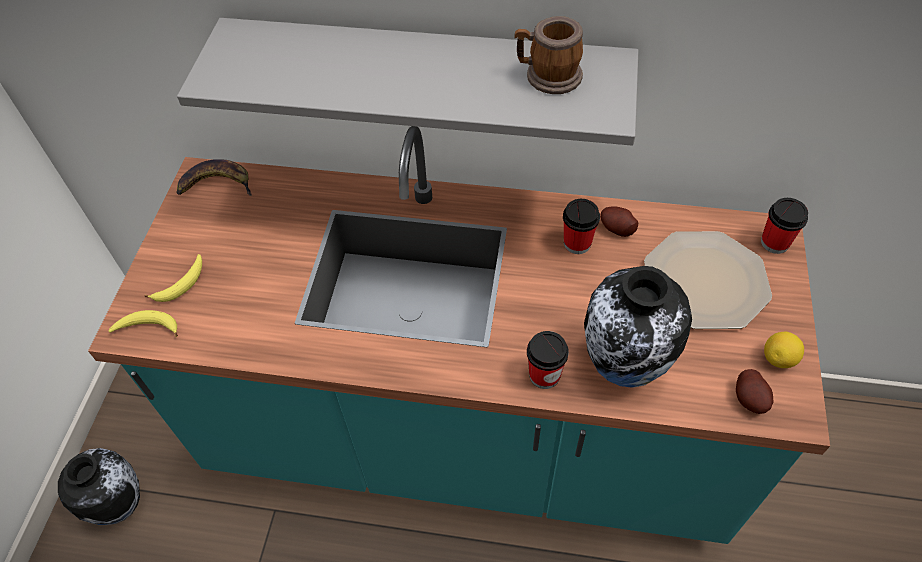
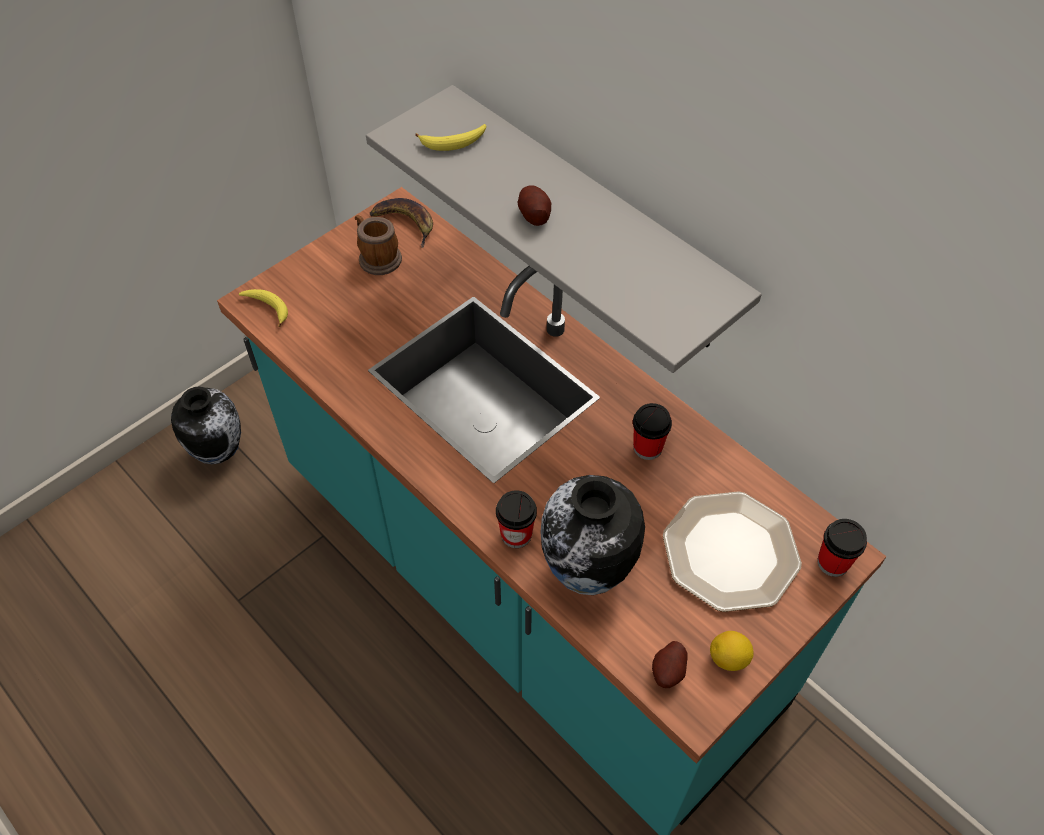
camera: 35 degrees right, 0 degrees up
banana [145,254,202,302] -> banana moved to [415,124,486,151]
mug [514,16,583,94] -> mug moved to [355,215,402,275]
potato [600,206,638,237] -> potato moved to [517,186,551,226]

